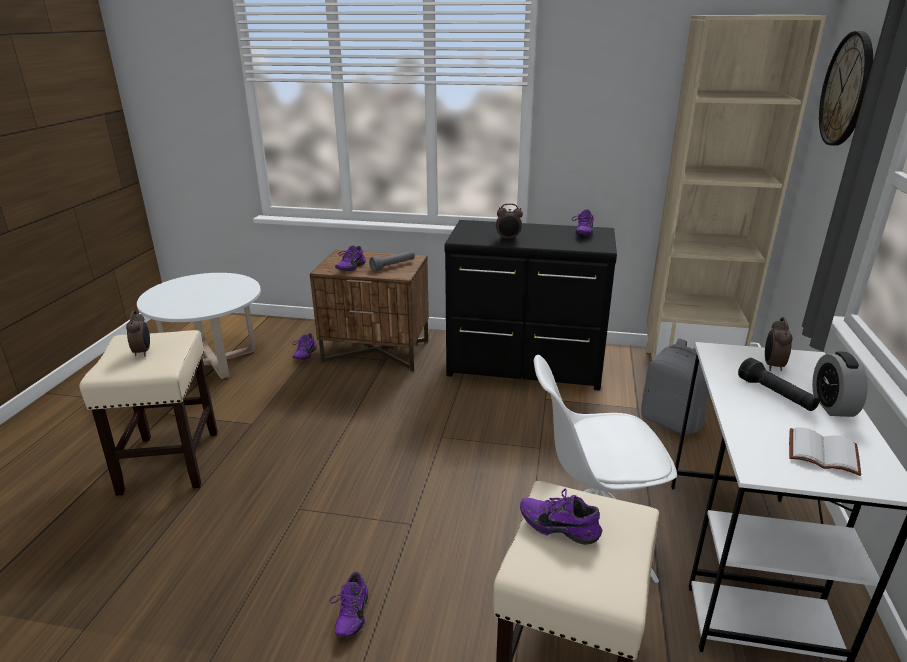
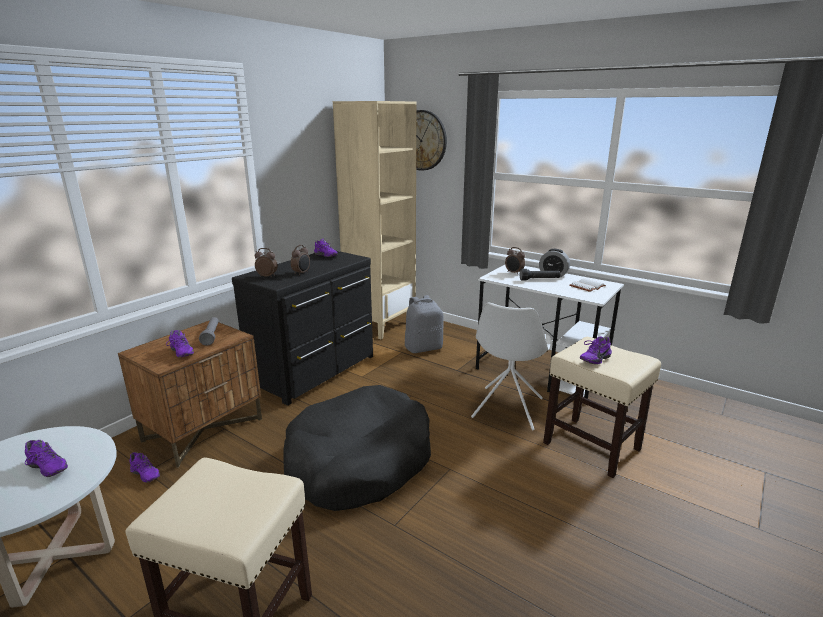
camera: 65 degrees left, 5 degrees down
alarm clock [126,310,150,356] -> alarm clock moved to [255,248,278,277]
purple shoe [329,572,368,637] -> purple shoe moved to [25,440,68,477]
none -> black dog bed [284,385,431,511]

